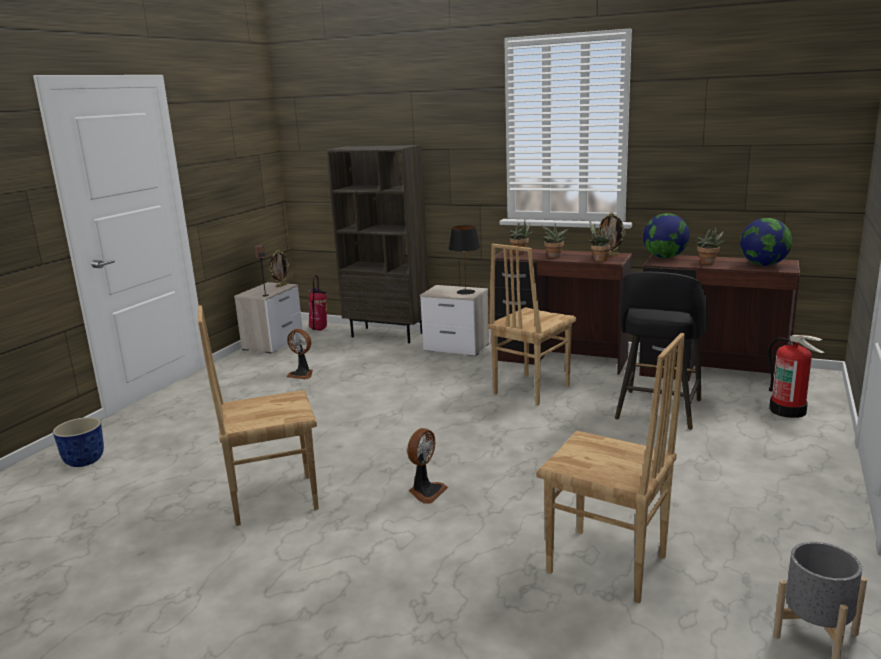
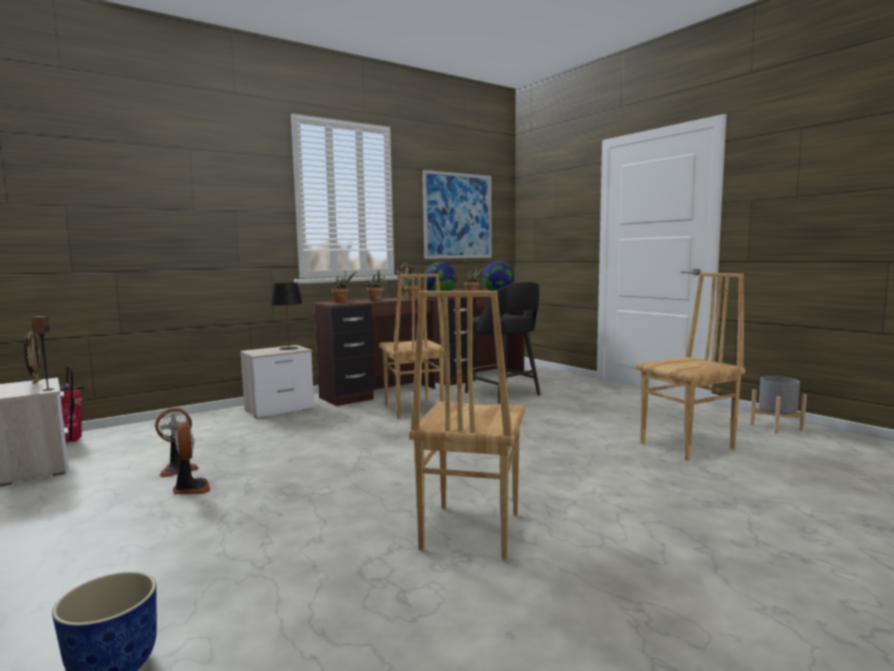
camera: 60 degrees left, 10 degrees down
brown bookcase [327,145,429,343] -> none
fan [407,428,448,504] -> fan moved to [173,422,210,494]
fire extinguisher [768,335,824,418] -> none
none -> picture [423,170,492,259]

